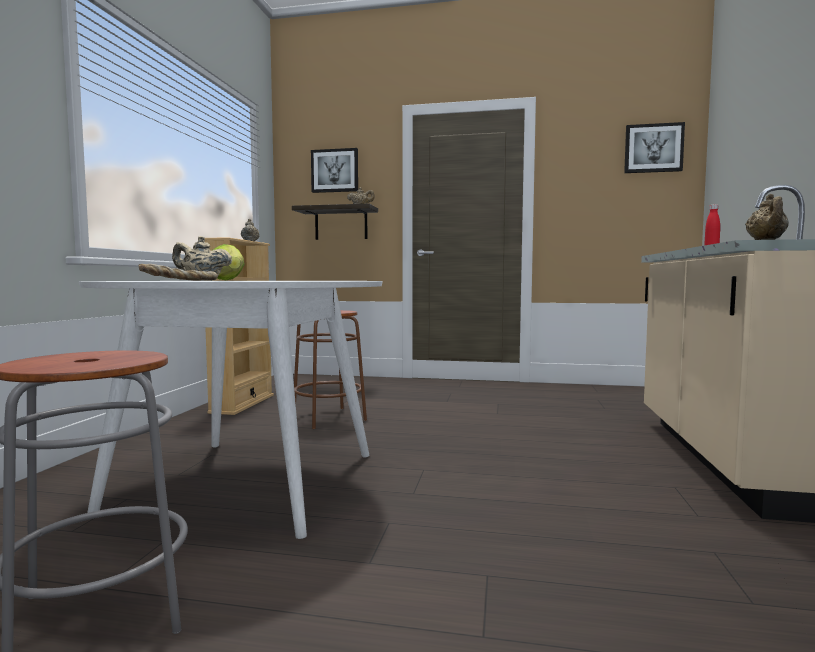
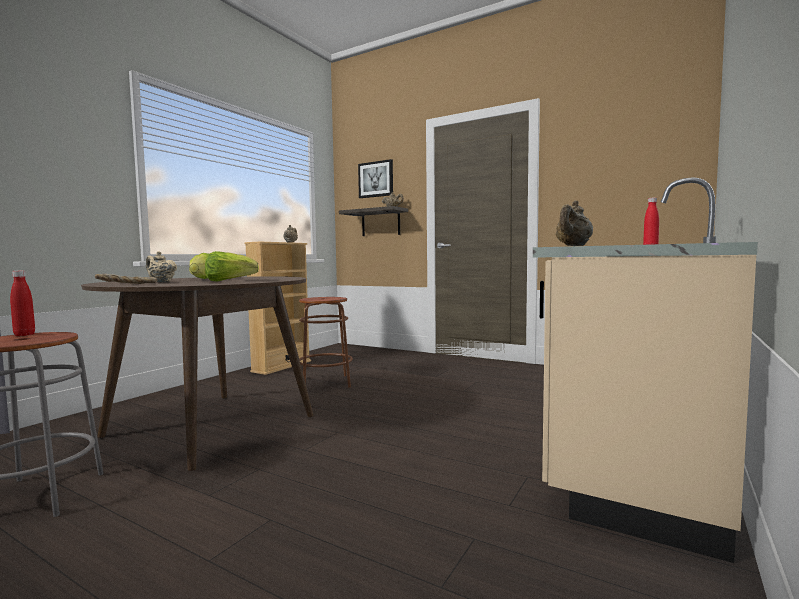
camera: 20 degrees right, 0 degrees up
white dining table [79,281,383,539] -> brown dining table [81,276,313,471]
picture [624,122,685,173] -> none
none -> red bottle [10,271,35,336]
none -> lettuce [205,251,259,282]

